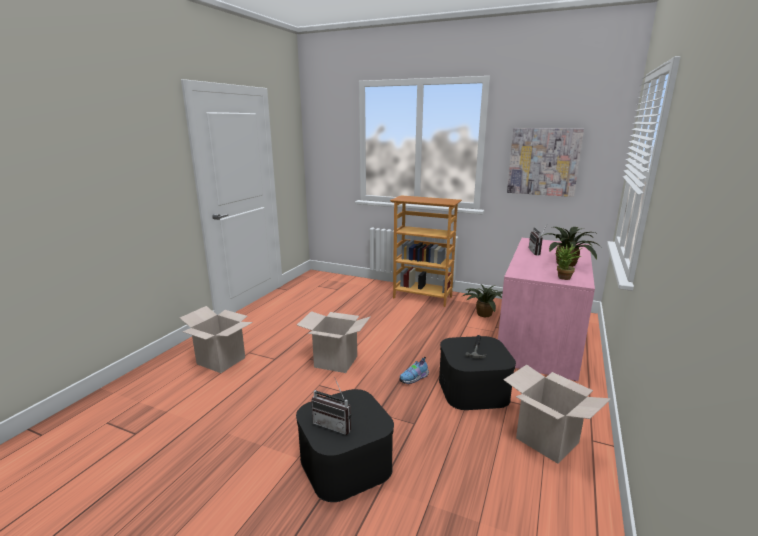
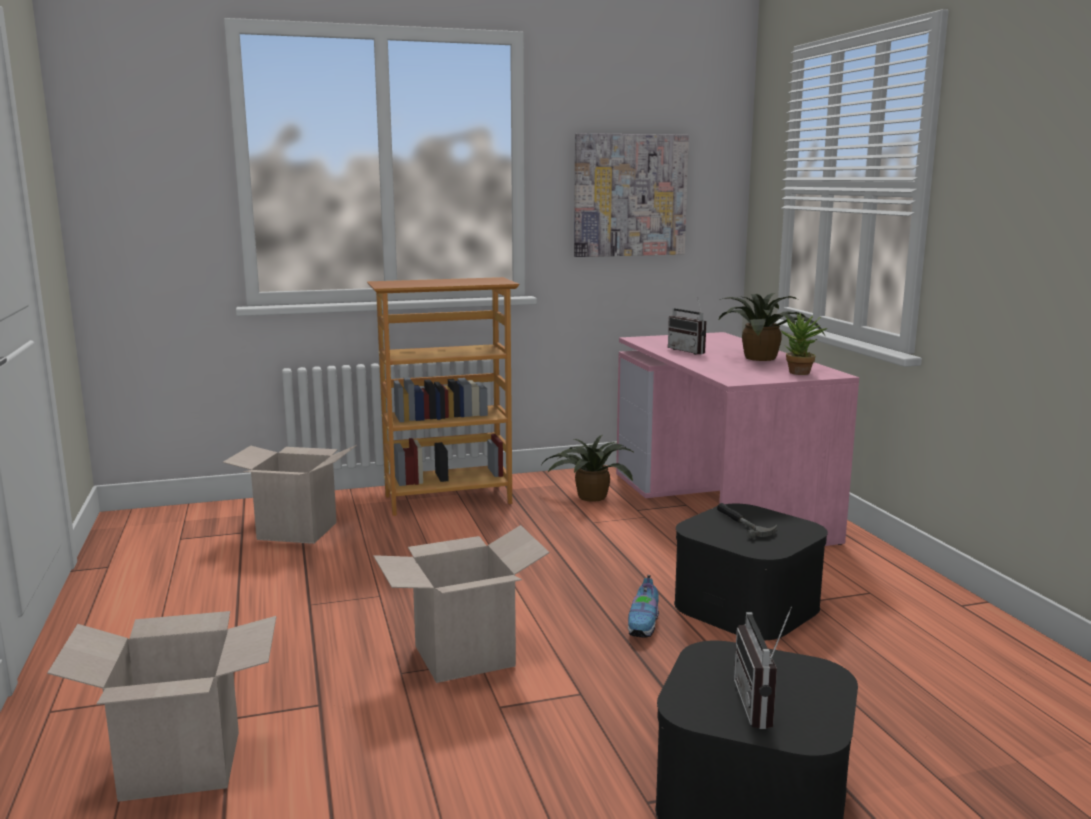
camera: 40 degrees left, 5 degrees down
radio [311,377,351,435] -> radio turned 105 degrees clockwise [734,606,792,729]
cardboard box [504,365,611,464] -> cardboard box moved to [223,445,357,544]

